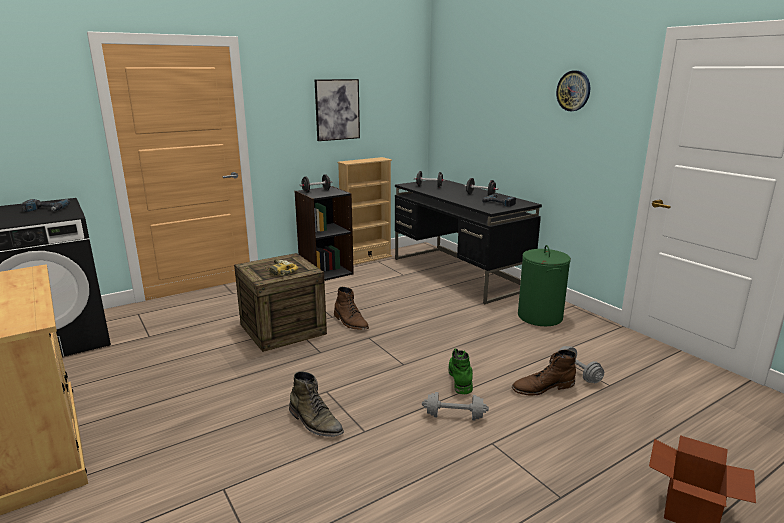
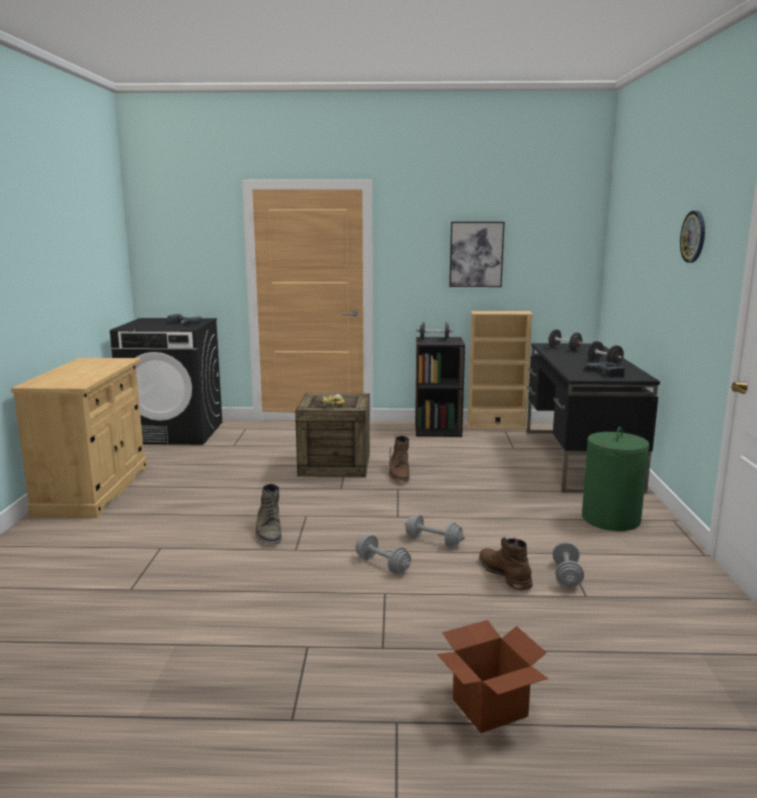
camera: 35 degrees right, 5 degrees down
green boot [448,349,473,394] -> grey dumbbell [404,515,465,547]
brown boot [512,349,576,396] -> brown boot turned 45 degrees clockwise [479,537,533,590]

